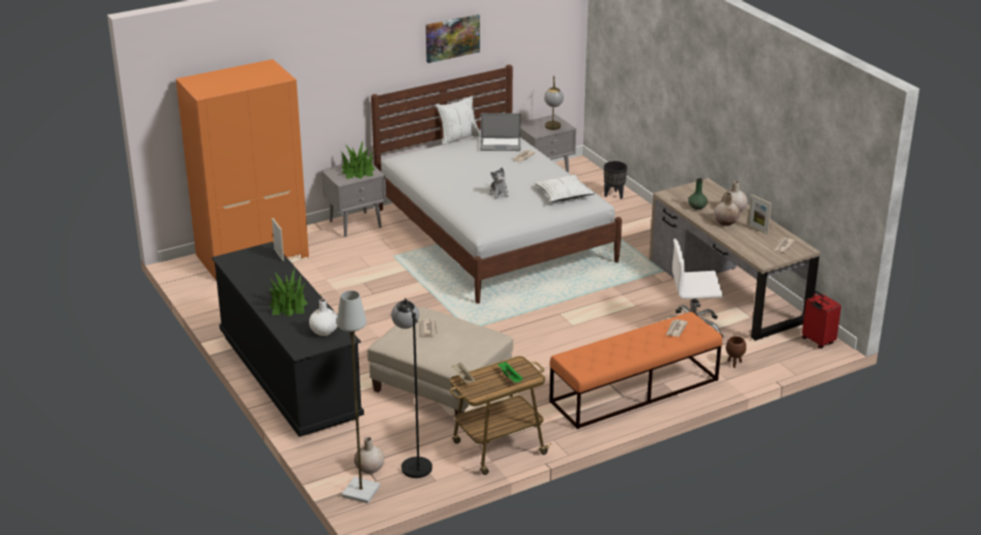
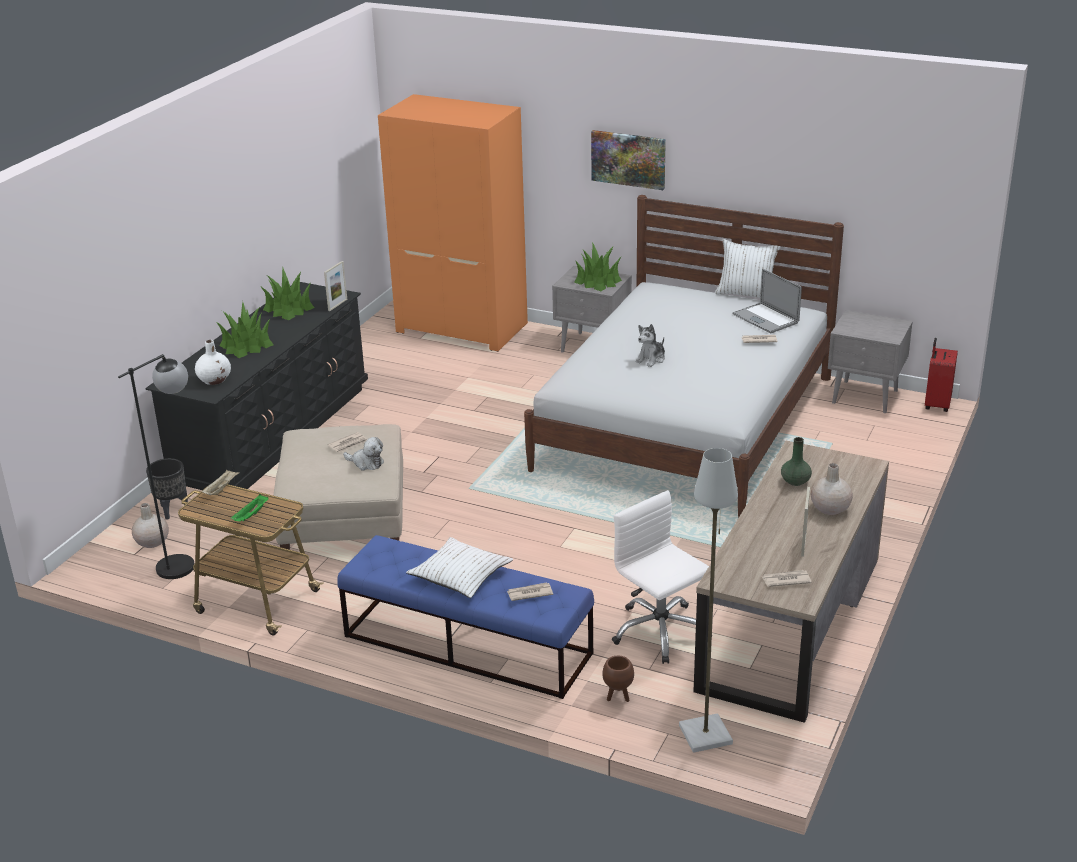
camera: 55 degrees right, 0 degrees up
grey floor lamp [337,290,380,504] -> grey floor lamp moved to [679,448,738,753]
picture [426,14,480,63] -> picture moved to [591,130,666,190]
white pillow [534,175,595,202] -> white pillow moved to [406,537,513,598]
table lamp [544,76,564,130] -> none
orange bench [549,312,723,429] -> blue bench [337,535,594,699]
black planter [604,161,627,199] -> black planter moved to [146,458,188,519]
beige vase [714,193,740,226] -> none
red suitcase [802,291,841,349] -> red suitcase moved to [925,338,958,412]
none -> potted plant [260,268,314,320]
none -> plush toy [343,437,384,471]

